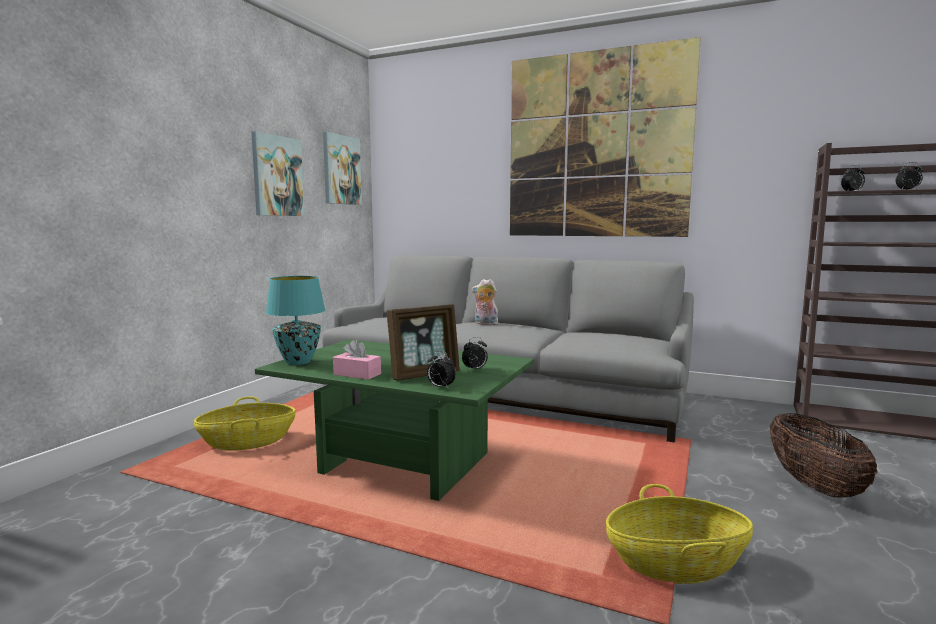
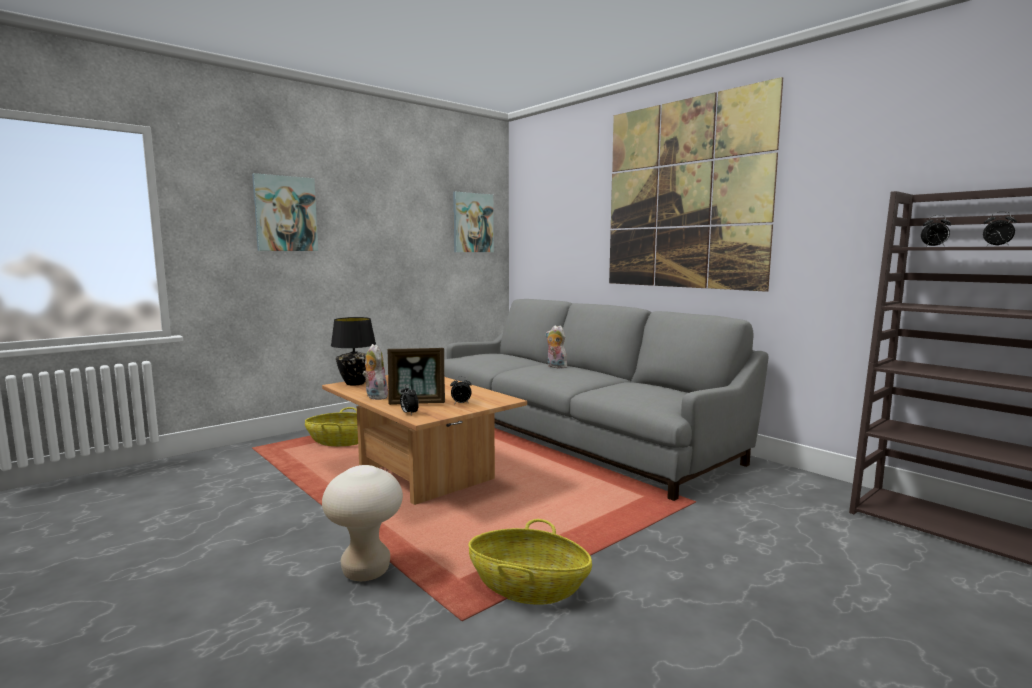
camera: 25 degrees right, 0 degrees up
picture [251,131,305,216] -> picture moved to [252,173,318,251]
green coffee table [255,339,534,501] -> brown coffee table [322,375,527,505]
turquoise table lamp [266,276,325,365] -> black table lamp [331,317,376,386]
pink tissue box [333,339,381,380] -> plush toy [362,344,388,400]
basket [770,413,878,498] -> none
none -> beige stool [322,465,403,581]

